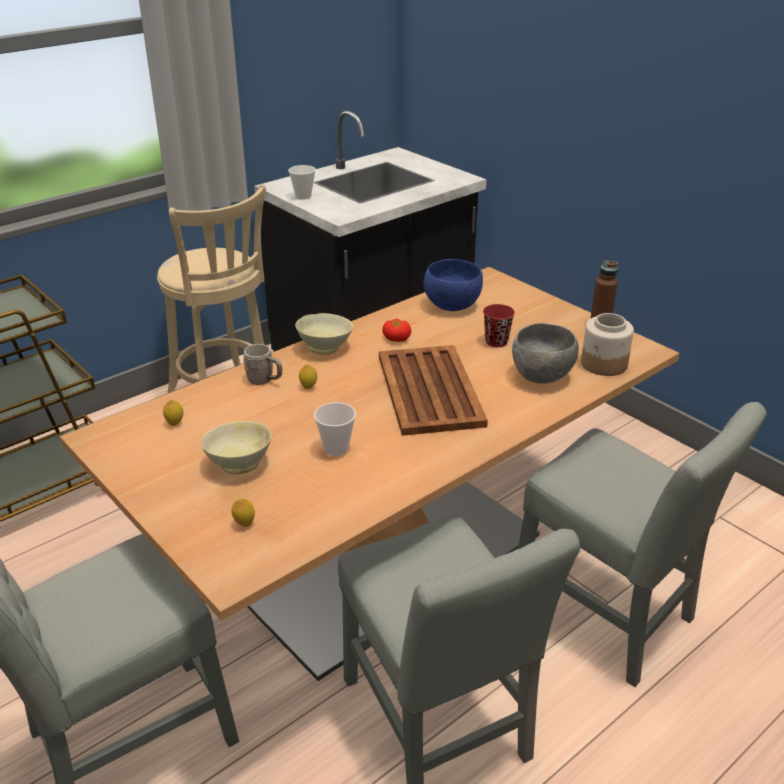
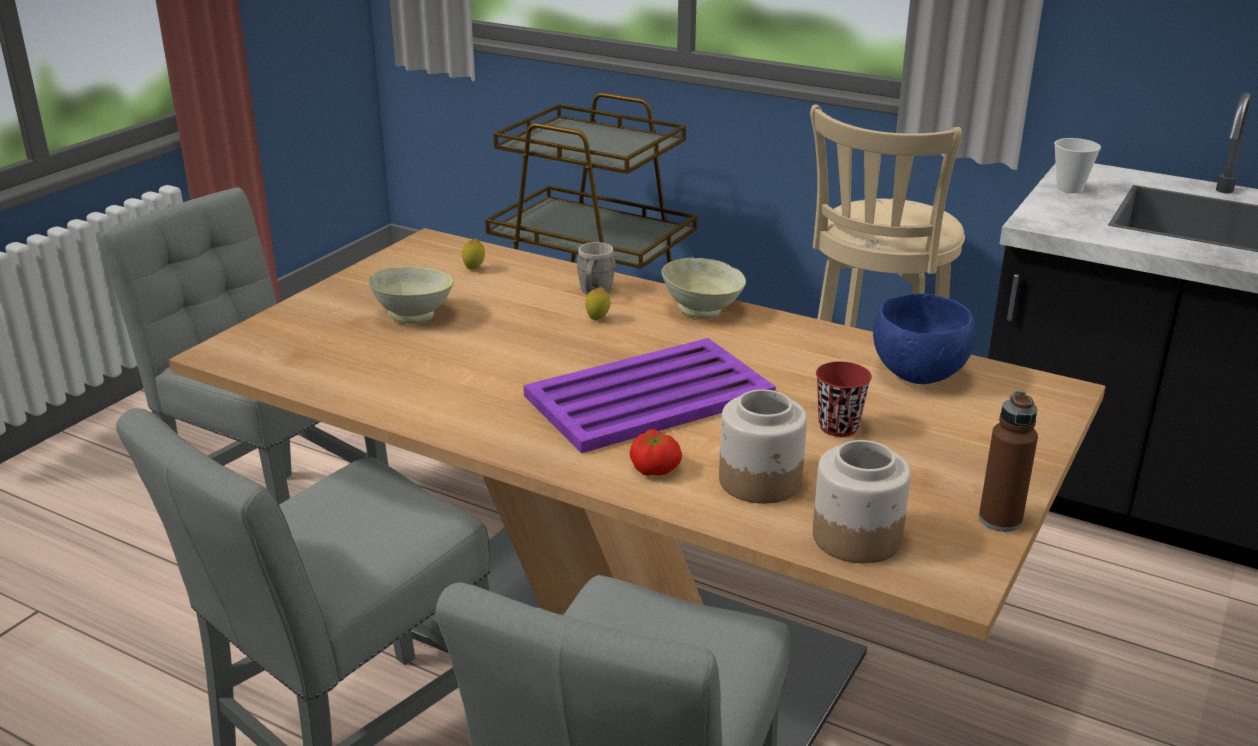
camera: 70 degrees right, 5 degrees down
lemon [232,499,255,527] -> none
cup [314,402,356,456] -> none
brown tray [379,345,488,436] -> purple tray [524,338,776,453]
tomato [382,319,411,342] -> tomato moved to [630,429,682,476]
grey bowl [512,323,579,384] -> jar [719,389,807,504]

